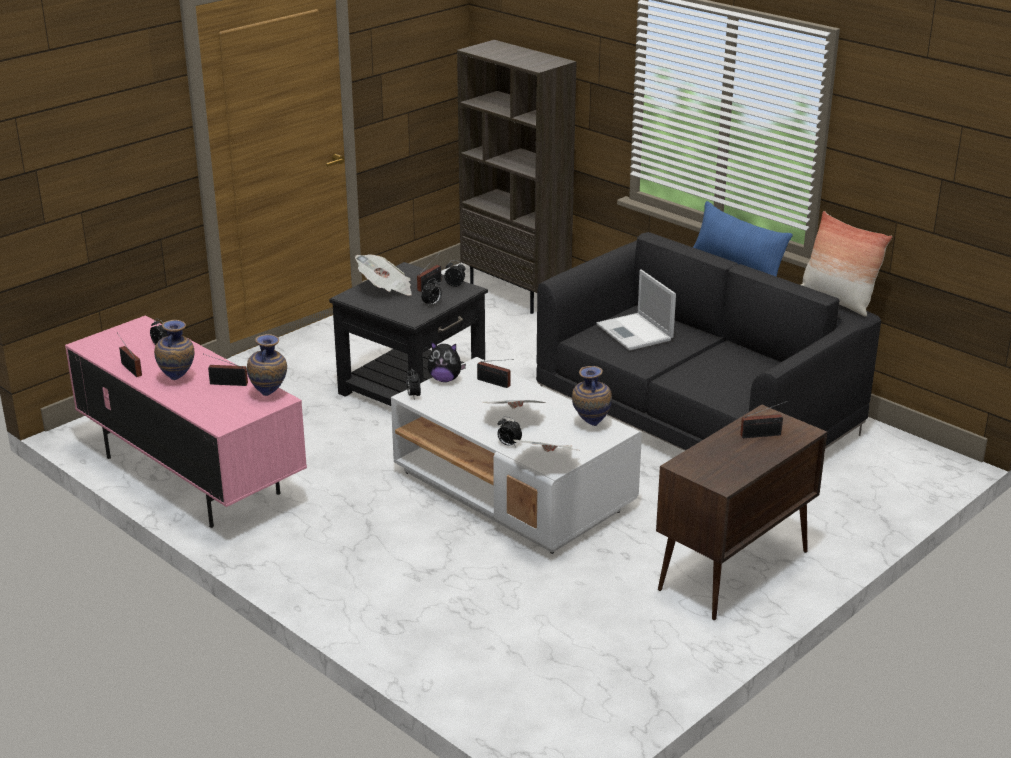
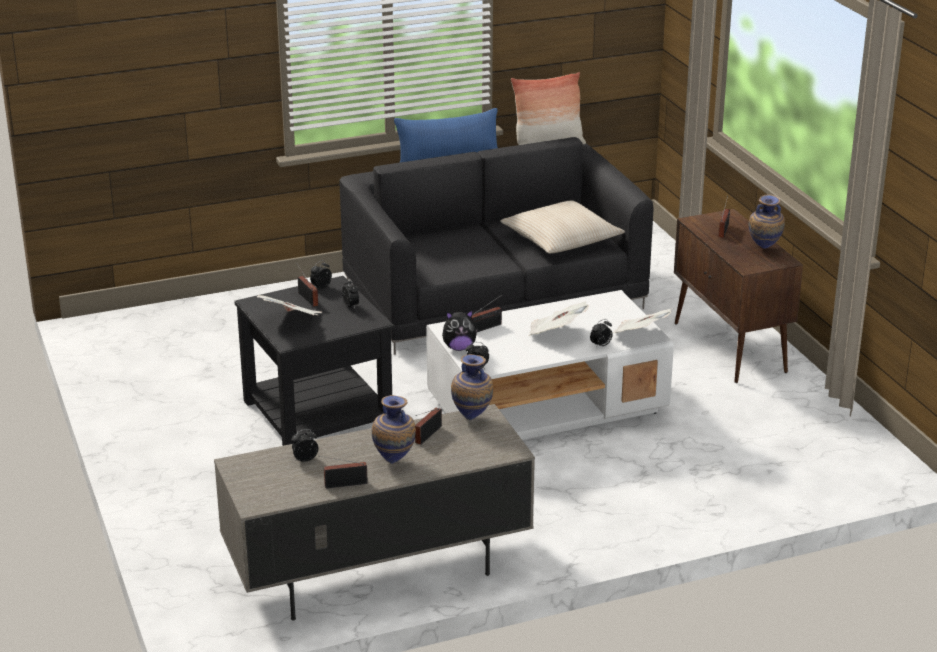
camera: 65 degrees left, 0 degrees up
pink tv stand [65,315,307,528] -> grey tv stand [214,404,535,621]
plush toy [428,342,466,382] -> plush toy turned 45 degrees clockwise [442,310,478,351]
brown bookcase [457,40,577,314] -> none
vase [572,366,612,426] -> vase moved to [749,194,785,249]
laptop [596,270,676,351] -> none
none -> beige pillow [500,200,625,253]

